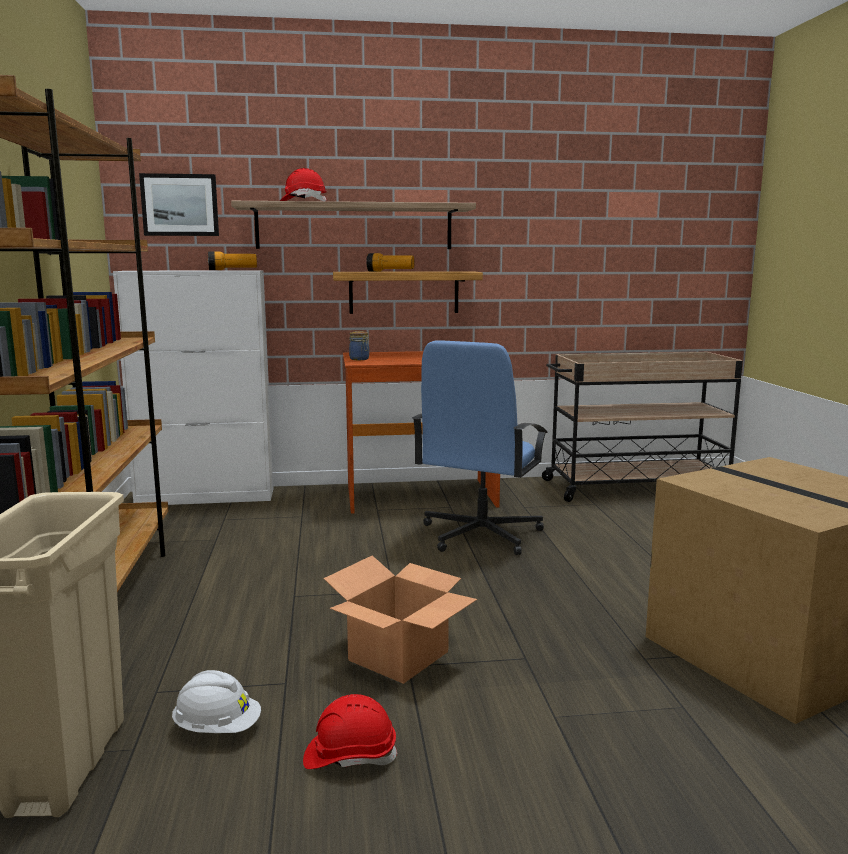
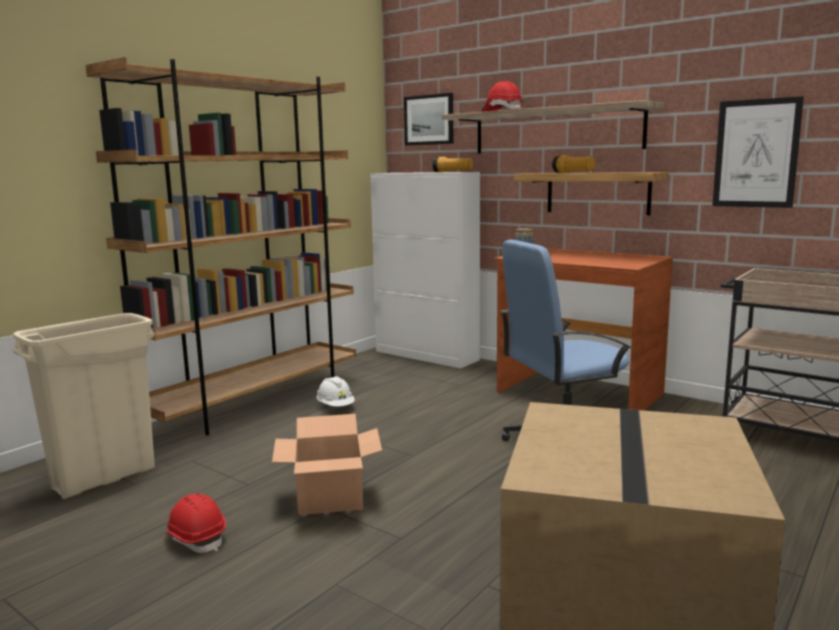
camera: 45 degrees right, 0 degrees up
white hard hat [172,670,261,733] -> white hard hat moved to [316,376,355,407]
none -> picture [712,96,804,208]

